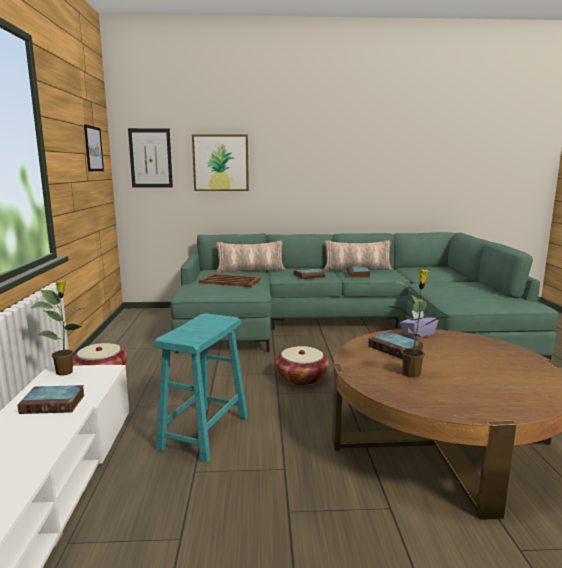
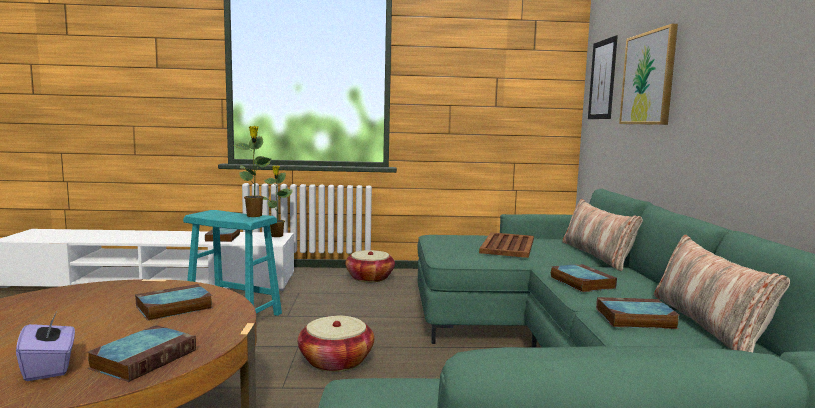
camera: 90 degrees right, 5 degrees down
picture [84,124,104,171] -> none
potted plant [388,269,450,378] -> potted plant moved to [233,126,271,217]
purple tissue box [400,310,439,339] -> purple tissue box moved to [16,312,75,381]
none -> book [87,325,196,382]

